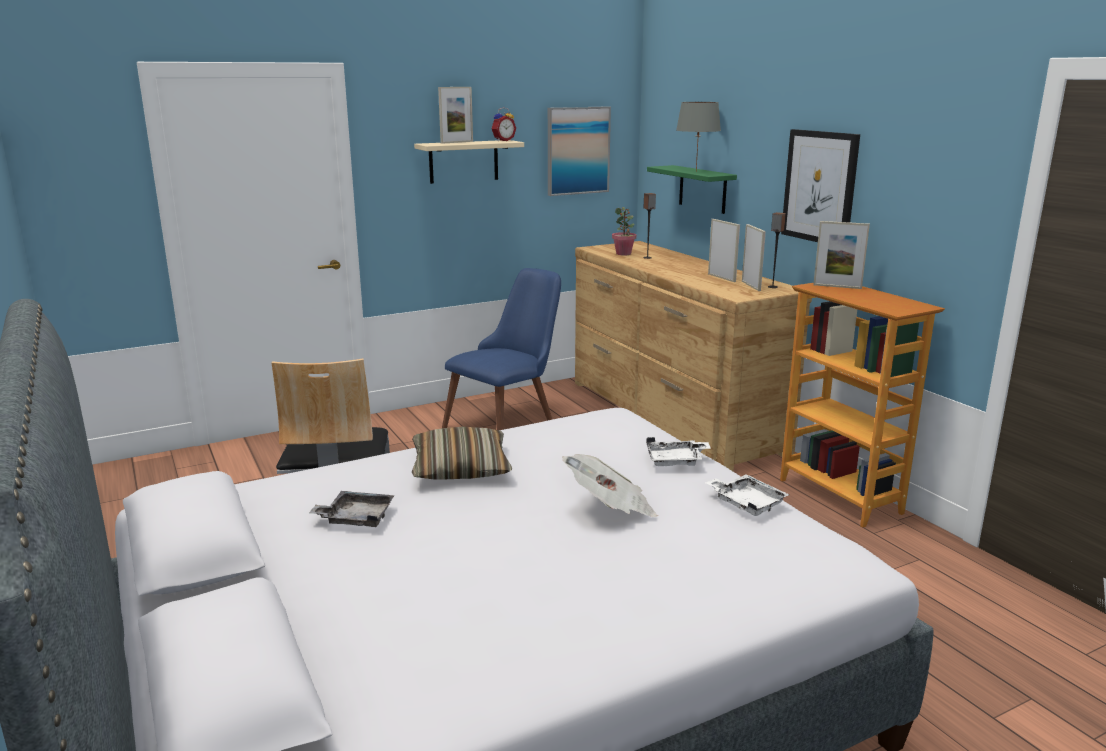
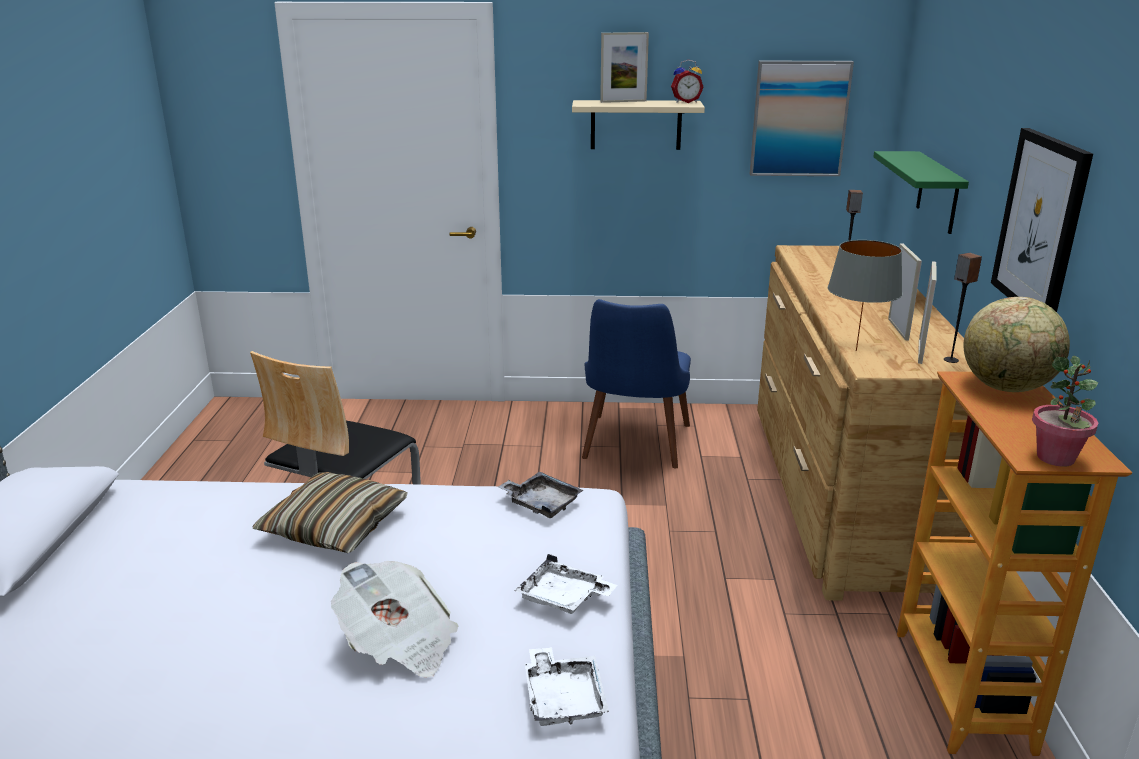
camera: 30 degrees right, 5 degrees up
grey tray [309,491,395,527] -> grey tray moved to [498,471,583,518]
blue chair [442,268,561,430] -> blue chair turned 120 degrees clockwise [582,299,691,468]
potted plant [612,207,636,255] -> potted plant moved to [1032,356,1098,467]
grey table lamp [676,102,721,172] -> grey table lamp moved to [828,240,902,351]
picture frame [813,221,870,289] -> globe [963,297,1070,392]

